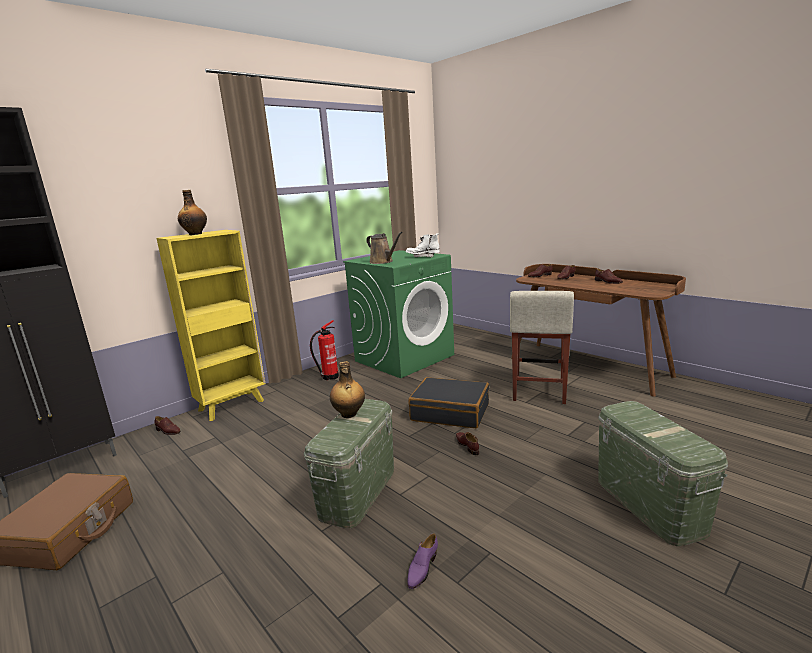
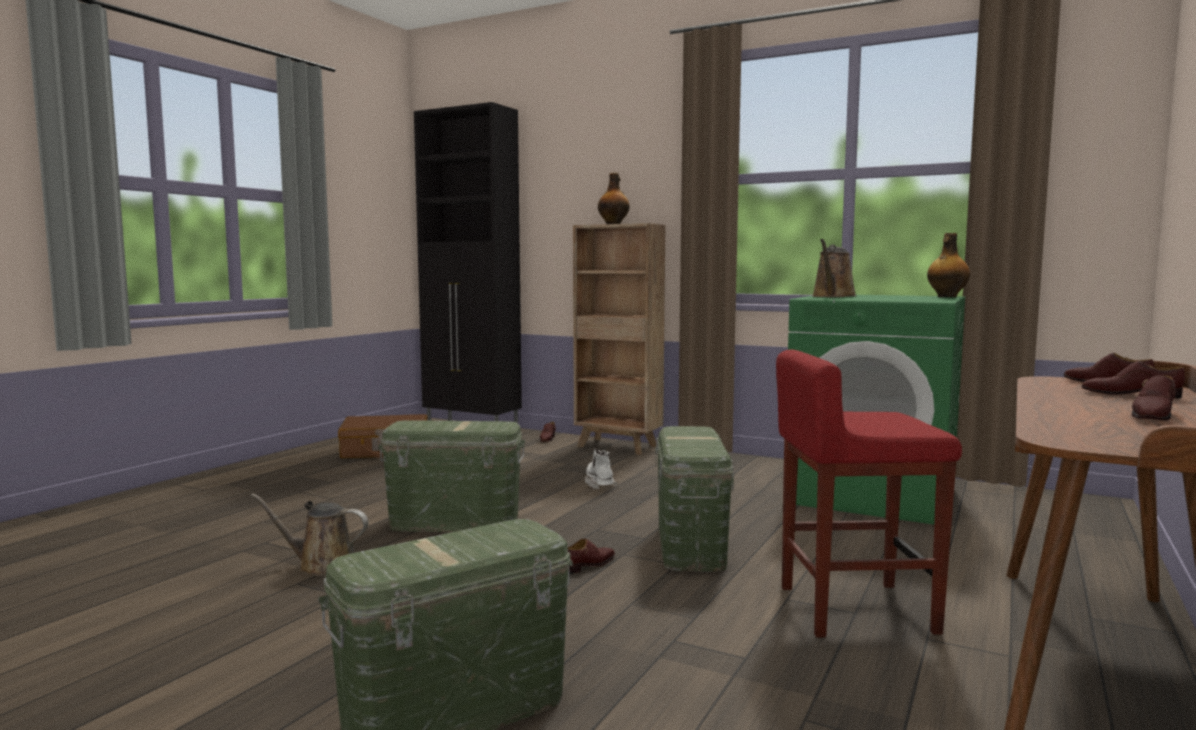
camera: 70 degrees right, 10 degrees down
yellow bookcase [156,230,265,421] -> brown bookcase [573,223,665,455]
fire extinguisher [310,320,339,380] -> none
bottle [330,361,365,418] -> bottle moved to [927,233,970,297]
white boot [406,233,440,258] -> white boot moved to [585,448,618,489]
purple shoe [407,533,438,589] -> brown watering can [251,493,368,576]
black suitcase [408,377,489,428] -> green storage box [655,426,734,572]
beige stool [510,291,574,404] -> red stool [776,349,962,638]

